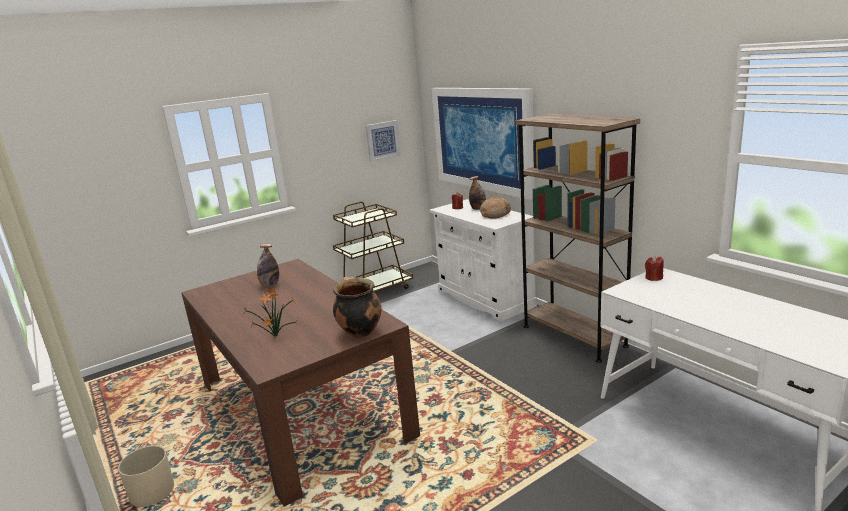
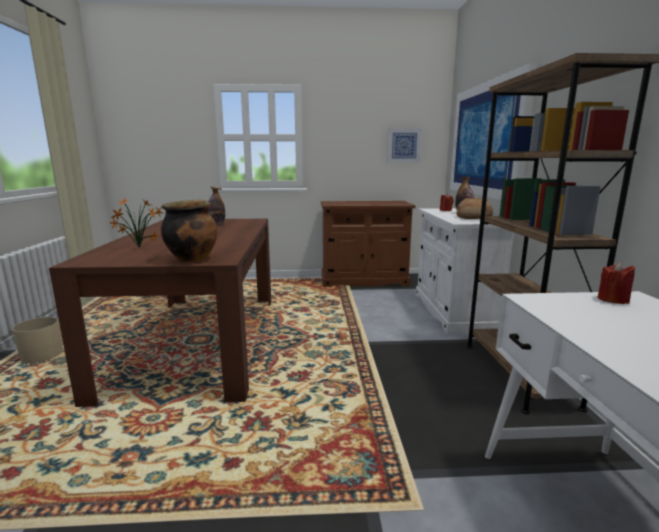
camera: 30 degrees right, 5 degrees down
brown cart [333,201,413,292] -> brown cabinet [321,201,415,287]

